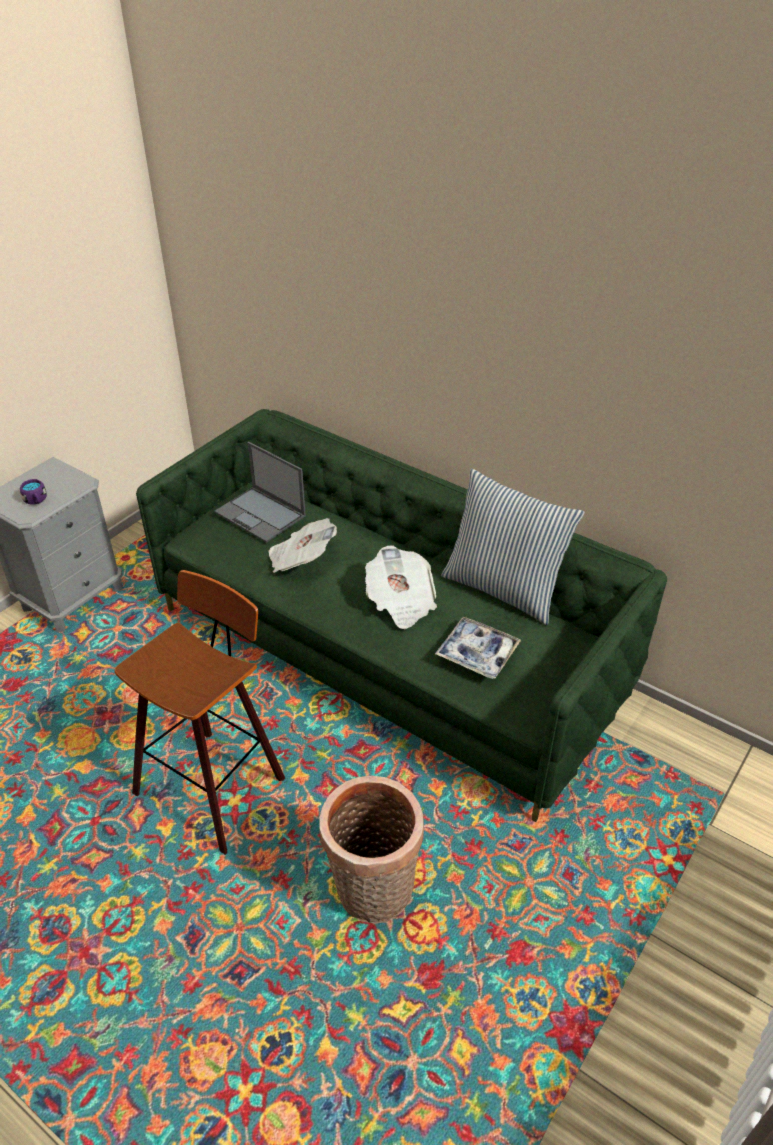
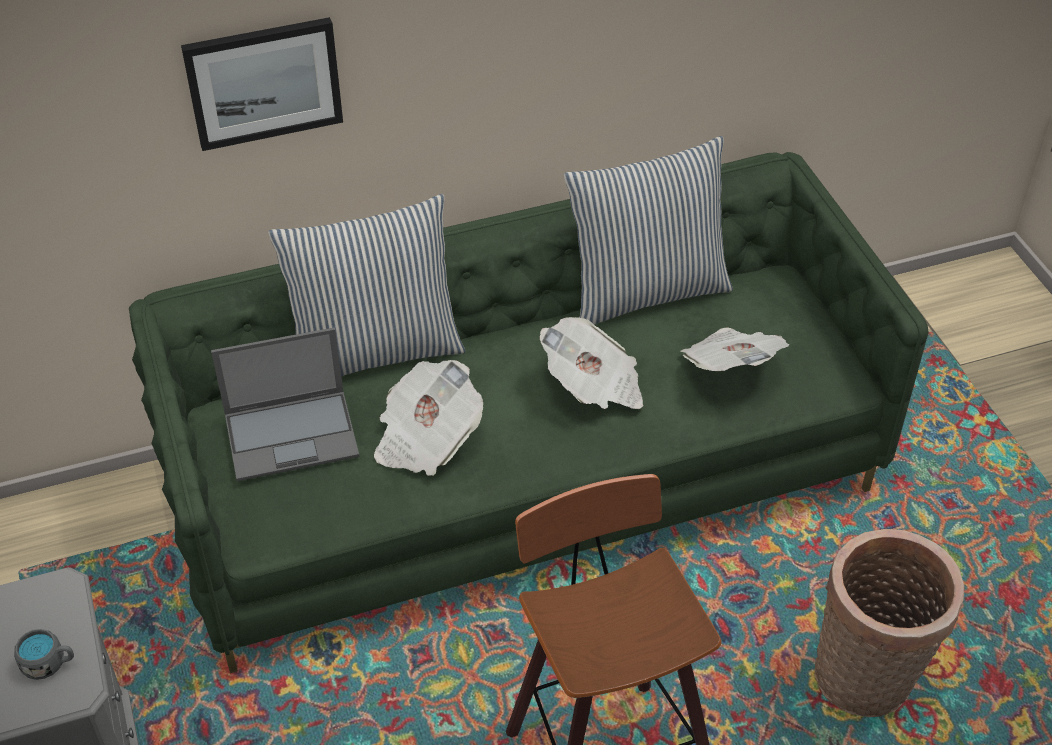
camera: 55 degrees left, 5 degrees up
purple mug [20,479,47,504] -> grey mug [14,629,74,680]
tray [435,617,521,679] -> newspaper [680,327,789,371]
none -> picture [181,17,343,151]
none -> pillow [268,194,465,376]

